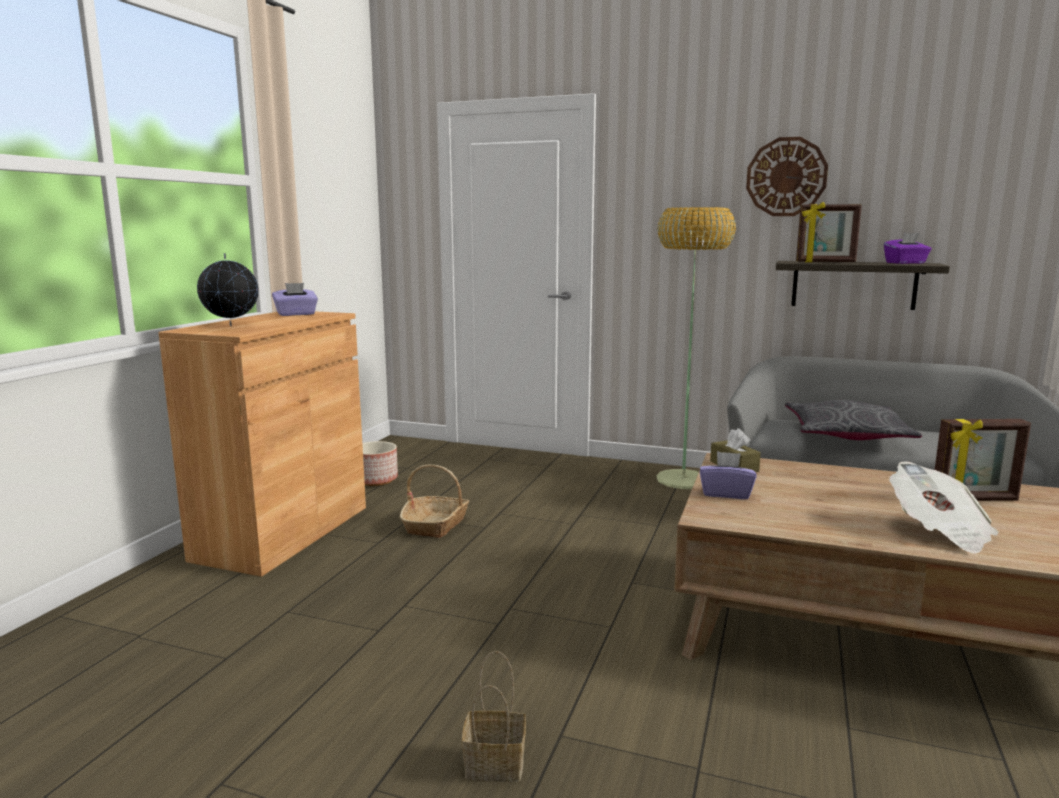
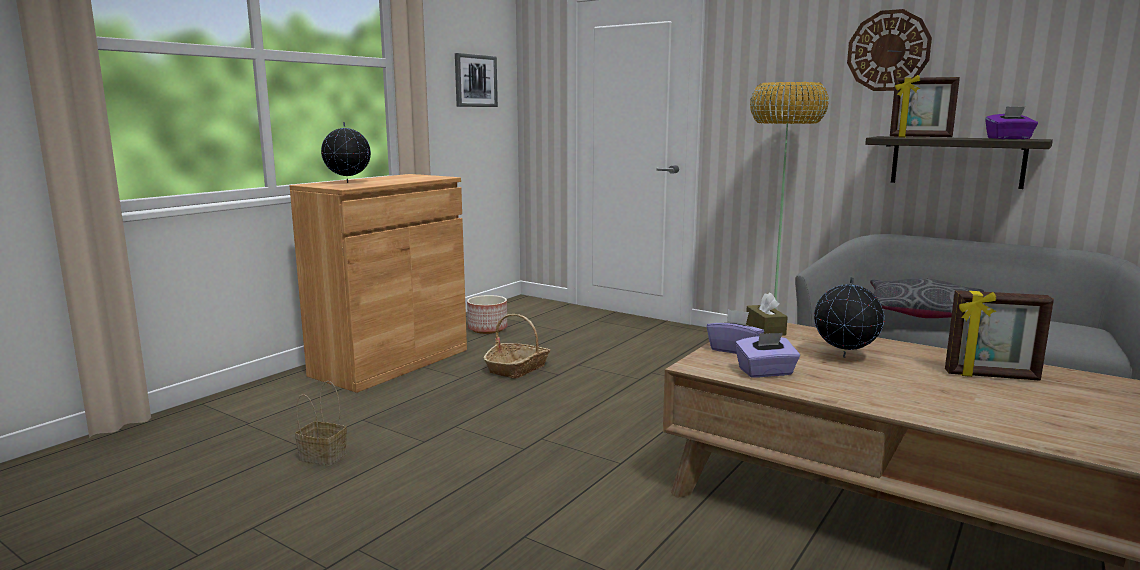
camera: 15 degrees right, 0 degrees up
purple tissue box [272,283,318,316] -> purple tissue box moved to [735,333,800,378]
basket [462,651,526,782] -> basket moved to [295,381,347,466]
newspaper [889,461,999,554] -> none
none -> picture [455,53,498,107]
none -> globe [814,277,884,358]

